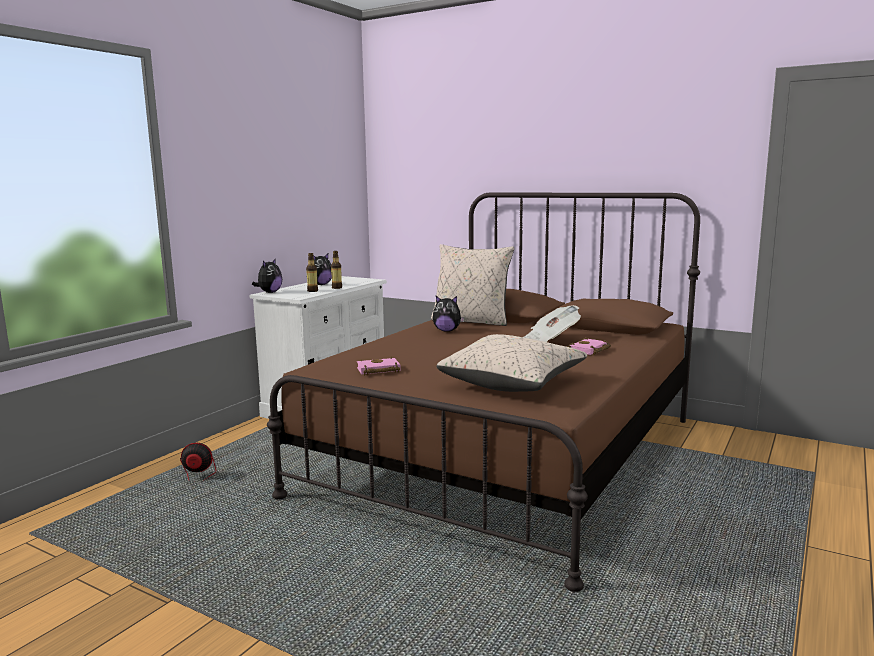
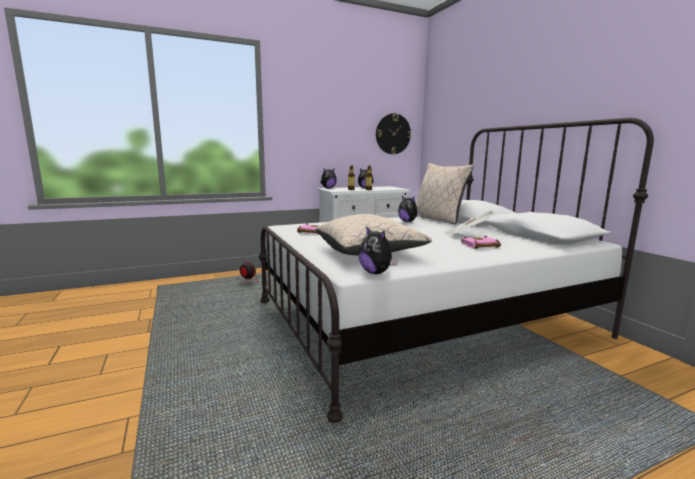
camera: 35 degrees right, 0 degrees up
brown bed [267,193,700,592] -> white bed [258,118,654,423]
none -> plush toy [358,226,398,274]
none -> wall clock [376,113,411,154]

